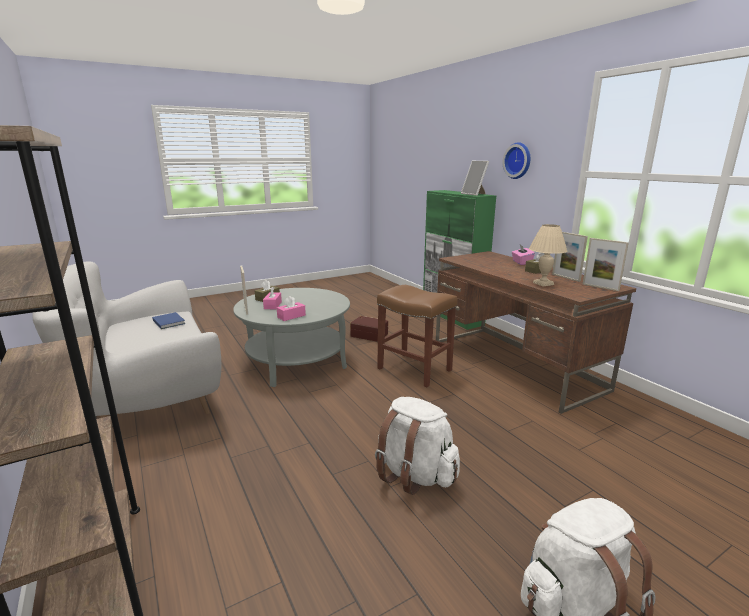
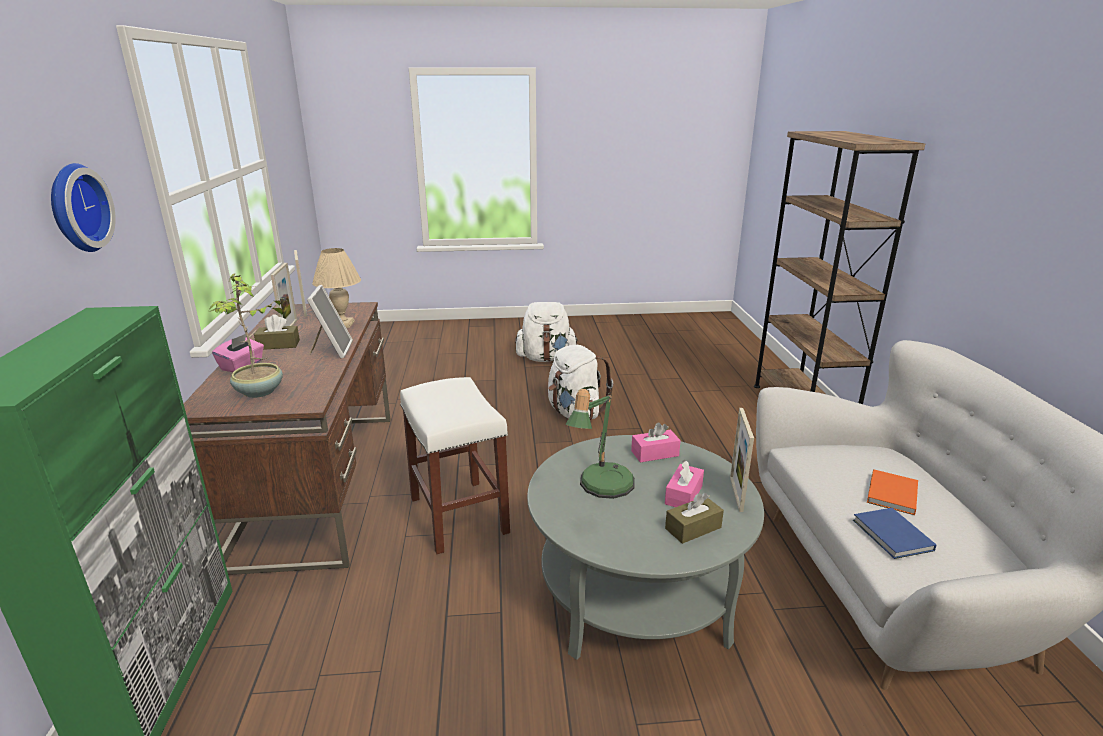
camera: 155 degrees left, 5 degrees up
brown storage box [350,316,388,342] -> none
brown stool [377,285,458,387] -> white stool [400,377,510,554]
picture frame [461,161,489,196] -> picture frame moved to [307,285,353,359]
none -> potted plant [209,274,285,398]
none -> table lamp [565,389,635,499]
none -> orange book [867,469,918,515]

